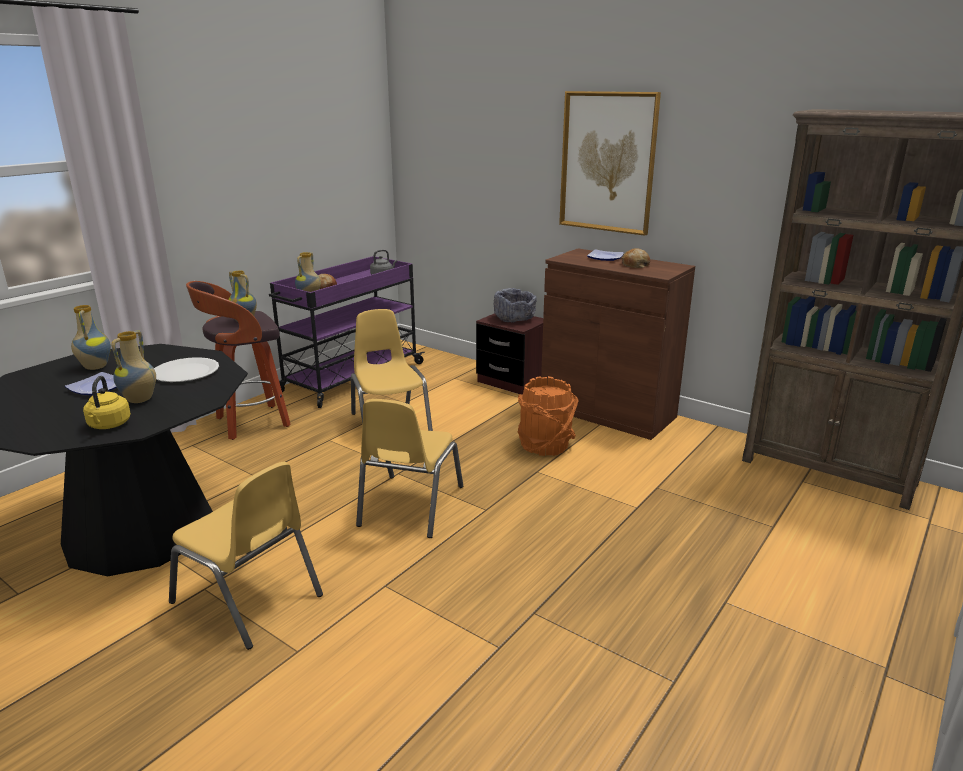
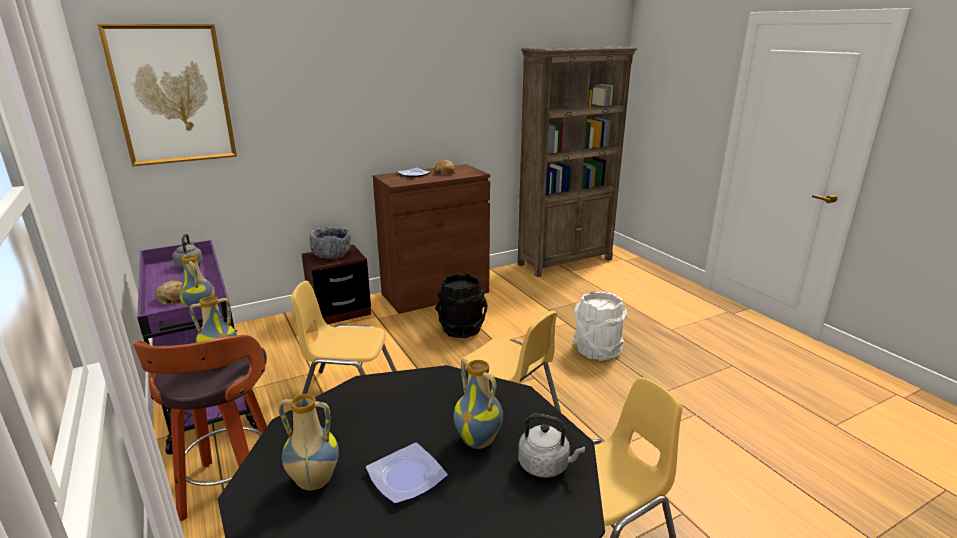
camera: 65 degrees left, 0 degrees up
yellow kettle [83,376,131,429] -> grey kettle [518,414,585,478]
white plate [154,357,219,382] -> none
orange bucket [517,376,579,456] -> black bucket [435,273,488,338]
picture [559,91,661,236] -> picture moved to [97,24,237,166]
none -> white bucket [573,291,627,361]

